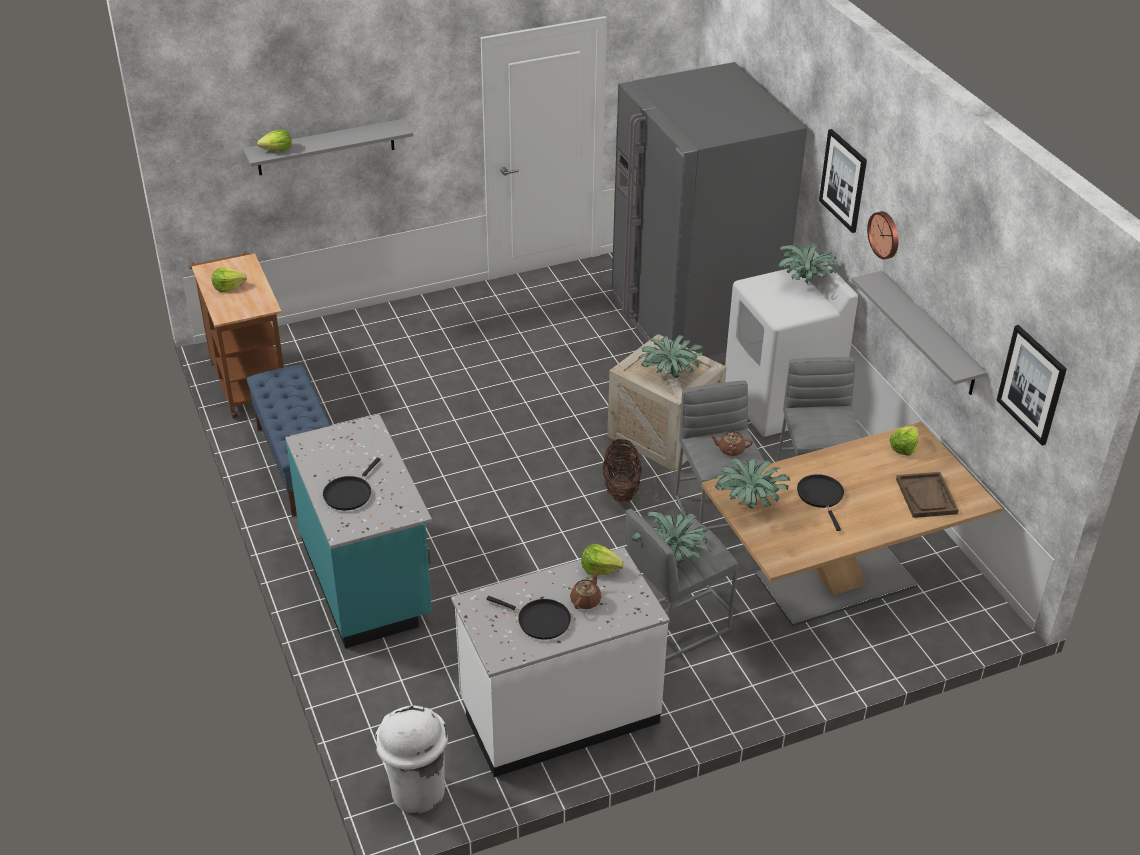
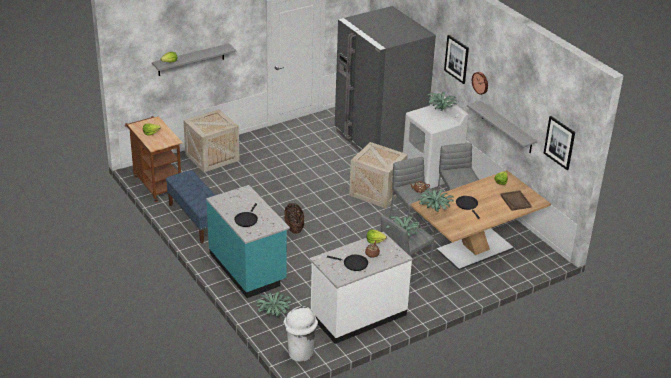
camera: 10 degrees left, 5 degrees down
basket [602,439,642,503] -> basket moved to [284,203,304,234]
potted plant [639,335,704,378] -> potted plant moved to [256,291,292,317]
none -> crate [183,109,240,172]

